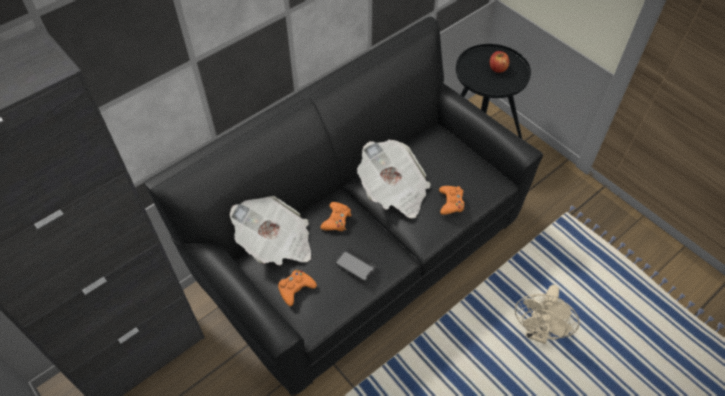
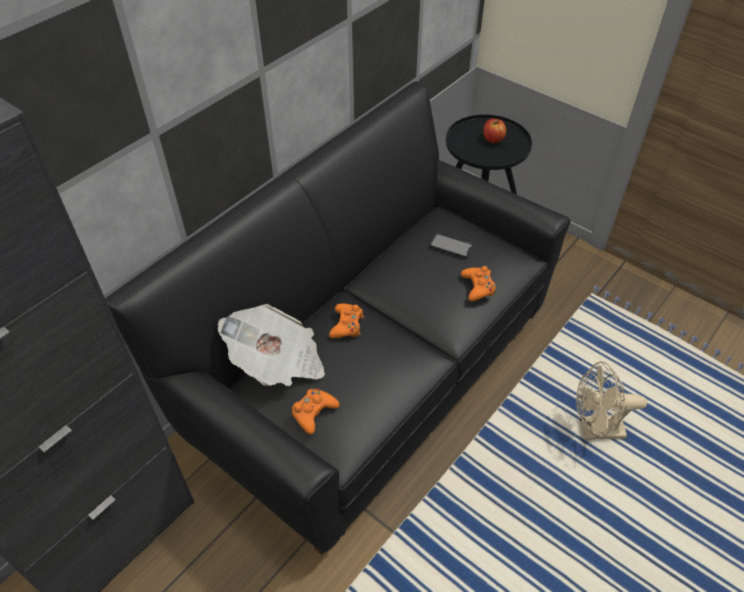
camera: 10 degrees left, 5 degrees down
phone [335,248,378,281] -> phone moved to [430,232,475,257]
newspaper [357,140,431,219] -> none
beige fan [515,285,579,344] -> beige fan turned 75 degrees clockwise [576,362,647,440]

